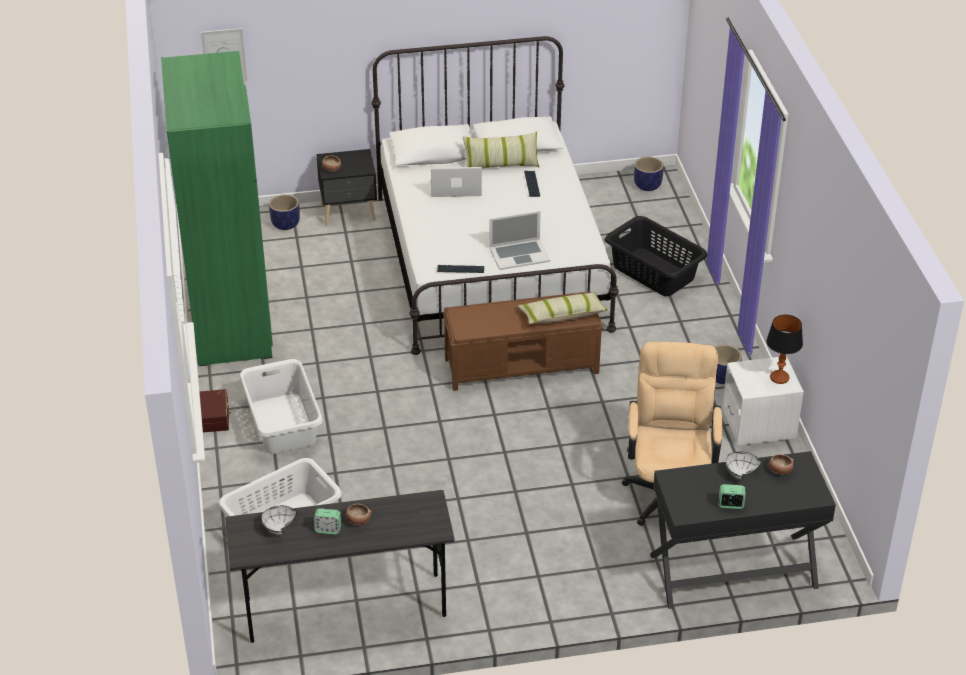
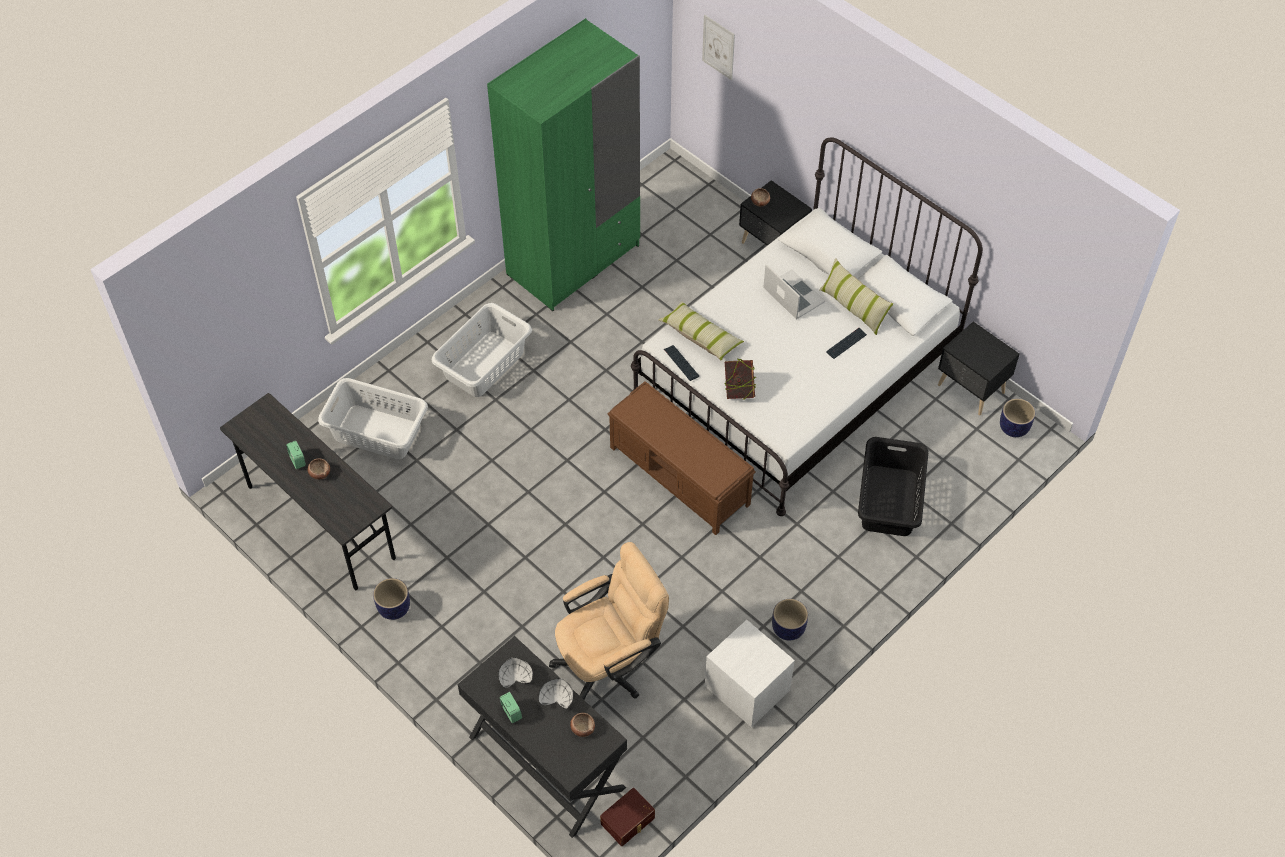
camera: 55 degrees right, 15 degrees up
brown storage box [199,389,231,432] -> brown storage box moved to [600,788,655,846]
white bowl [261,506,297,535] -> white bowl moved to [498,657,533,688]
planter [269,194,300,230] -> planter moved to [373,578,410,620]
laptop [489,211,550,270] -> book [725,359,756,399]
pillow [518,293,608,324] -> pillow moved to [658,301,744,360]
table lamp [766,315,803,384] -> none
none -> black nightstand [938,321,1020,416]

